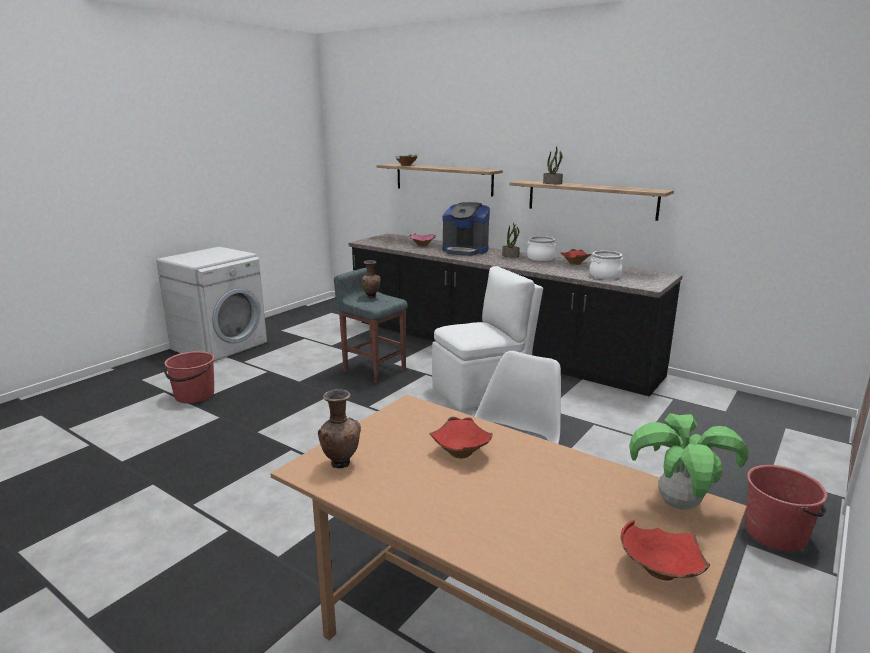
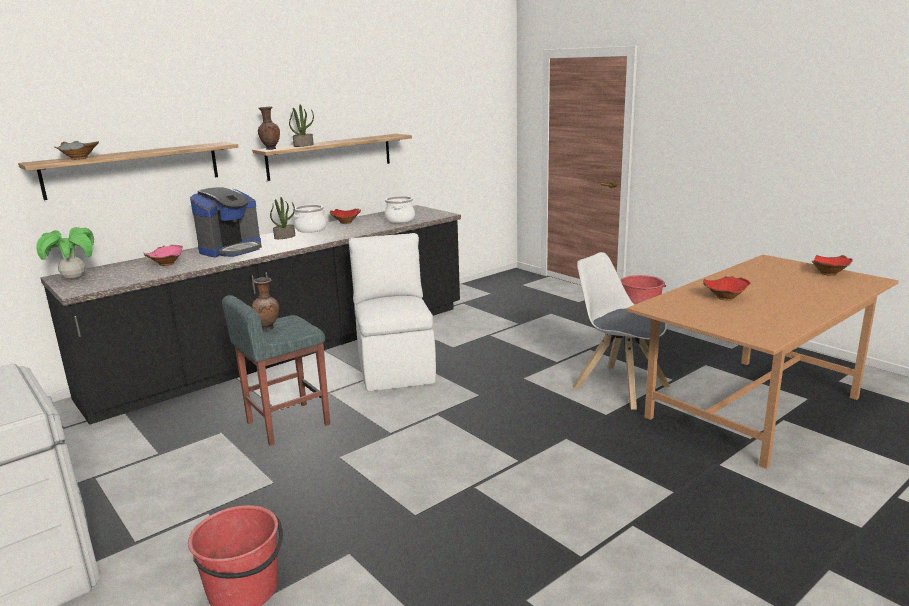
camera: 75 degrees left, 0 degrees up
brown vase [318,389,361,468] -> brown vase moved to [258,106,280,150]
potted plant [629,413,748,510] -> potted plant moved to [36,227,94,280]

